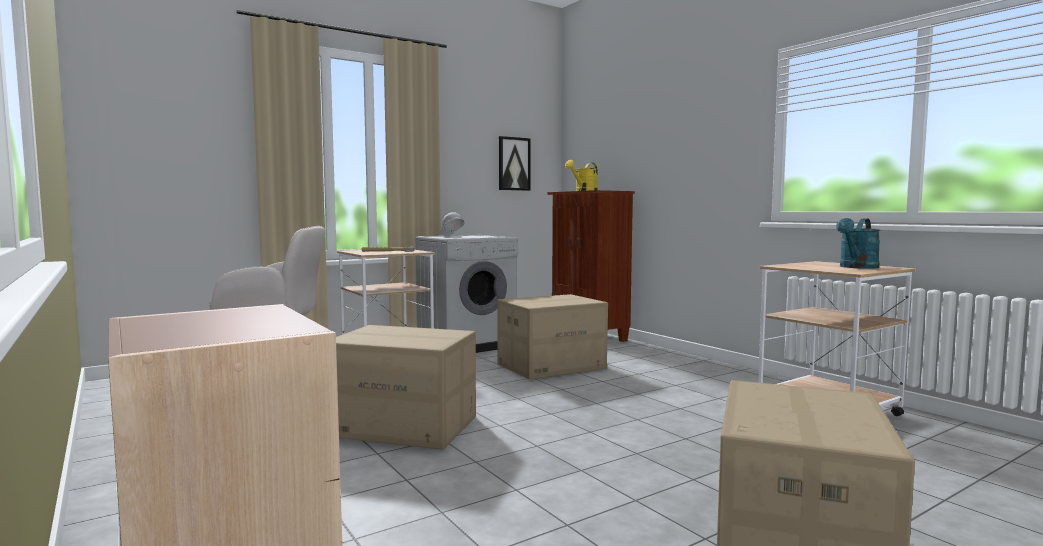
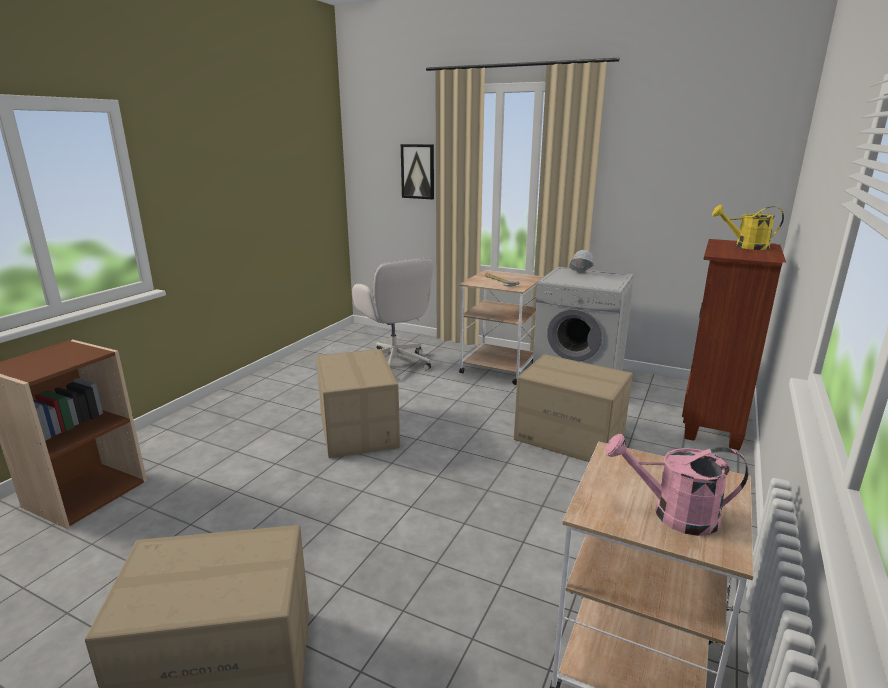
camera: 60 degrees right, 15 degrees up
picture [499,136,531,191] -> picture moved to [401,144,434,199]
turquoise watering can [836,218,880,269] -> pink watering can [605,434,748,536]

